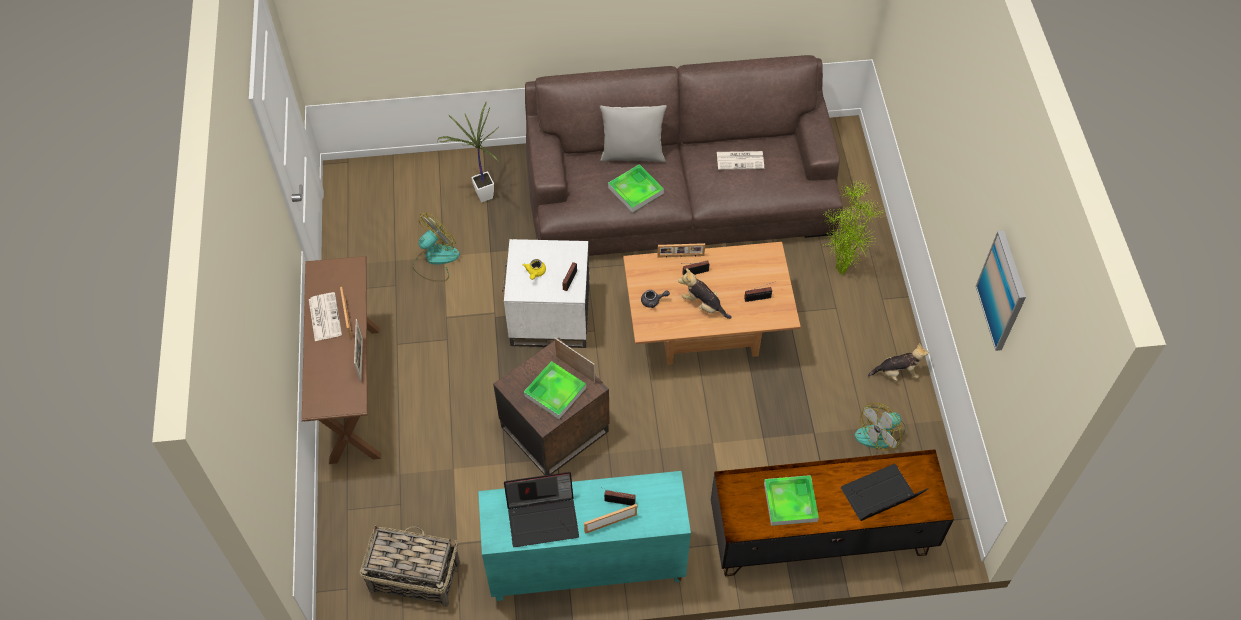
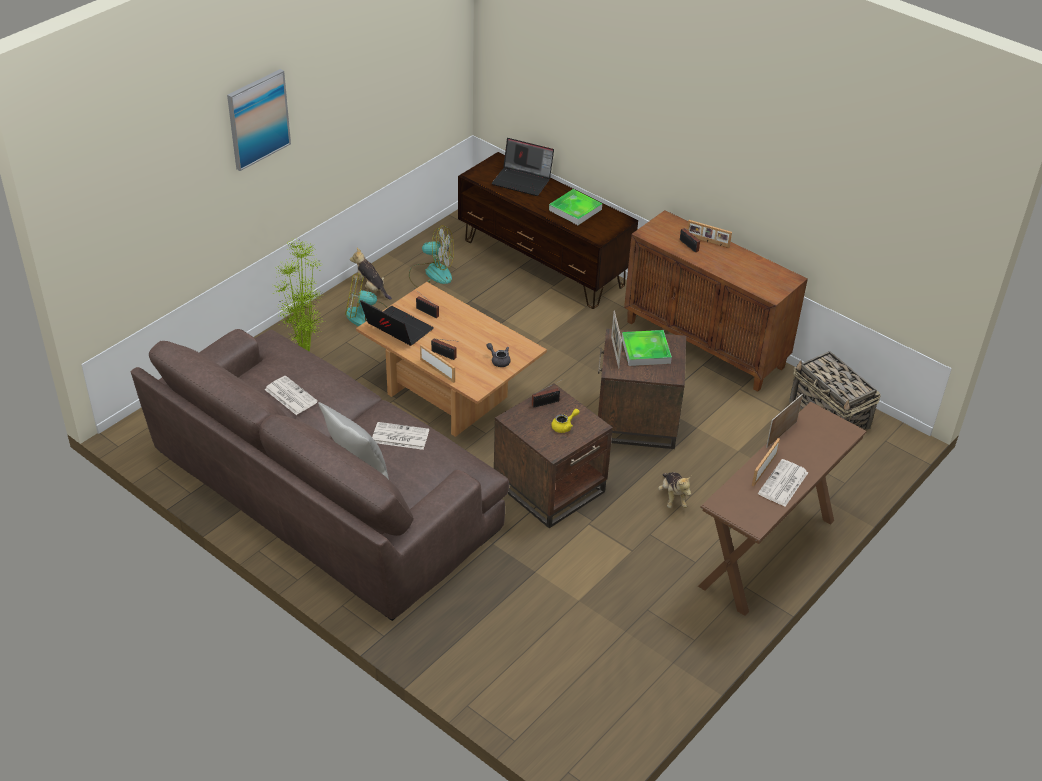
camera: 135 degrees left, 15 degrees down
fan [413,212,460,282] -> fan moved to [345,274,387,326]
potted plant [438,102,499,202] -> none
turquoise cabinet [478,471,691,601] -> brown cabinet [624,210,808,392]
white side table [502,239,590,348] -> brown side table [494,383,613,528]
laptop [504,472,579,547] -> laptop moved to [360,300,434,346]
tray [608,164,664,213] -> newspaper [372,422,429,450]
plush toy [678,268,732,319] -> plush toy moved to [658,472,691,508]
picture [975,230,1026,351] -> picture moved to [227,69,291,171]

